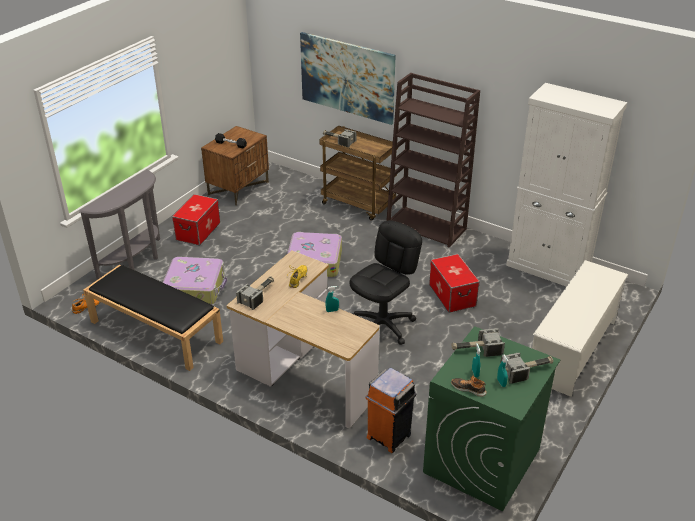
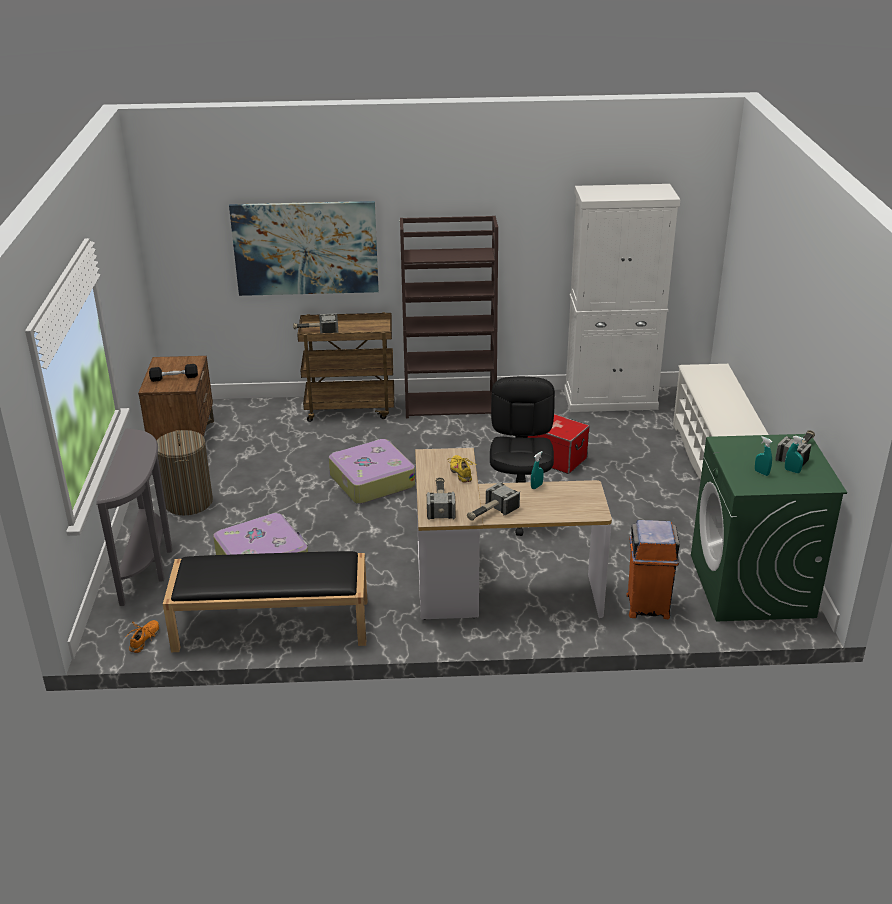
camera: 35 degrees left, 5 degrees down
storage box [172,194,220,246] -> laundry basket [157,430,213,515]
hammer [451,328,505,357] -> hammer moved to [467,482,520,521]
shoe [451,375,487,397] -> none

